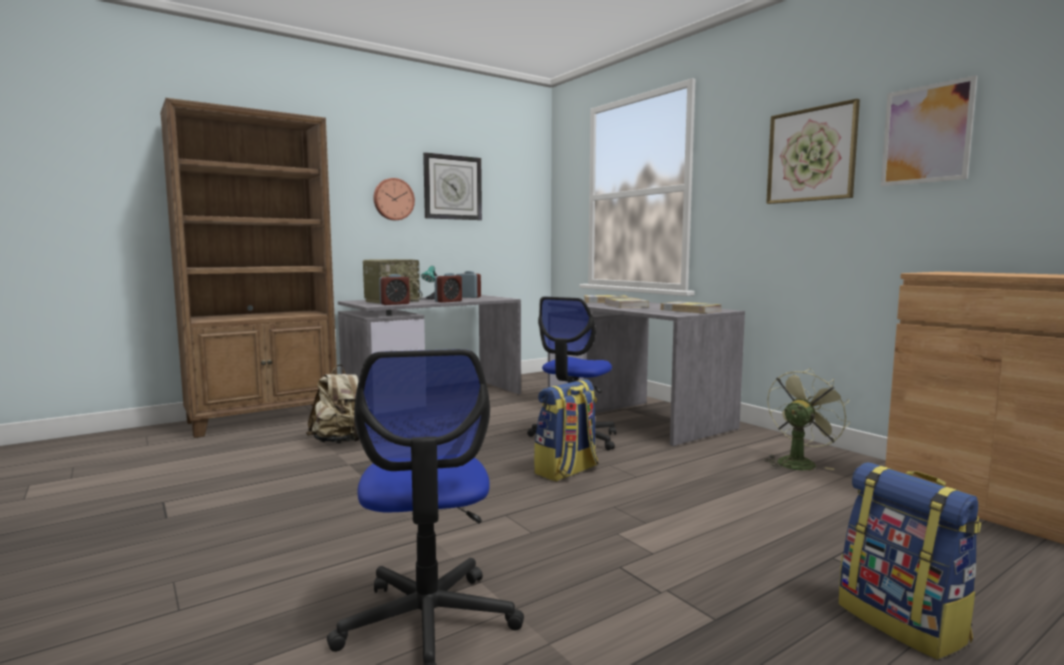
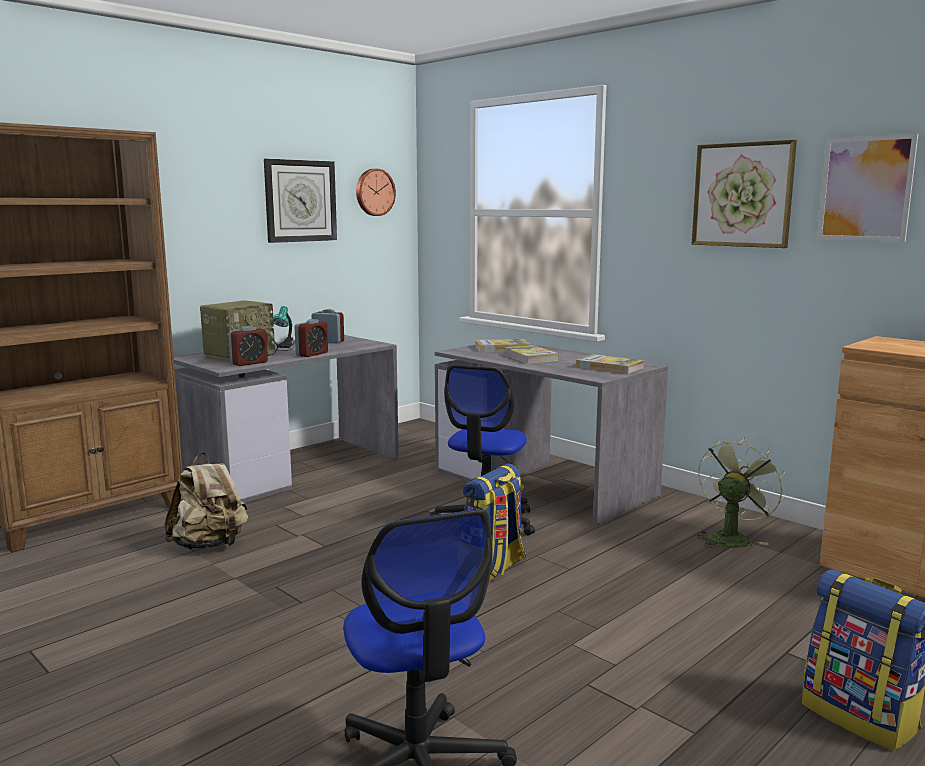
camera: 10 degrees left, 5 degrees up
wall clock [374,178,415,220] -> wall clock moved to [356,169,396,216]

